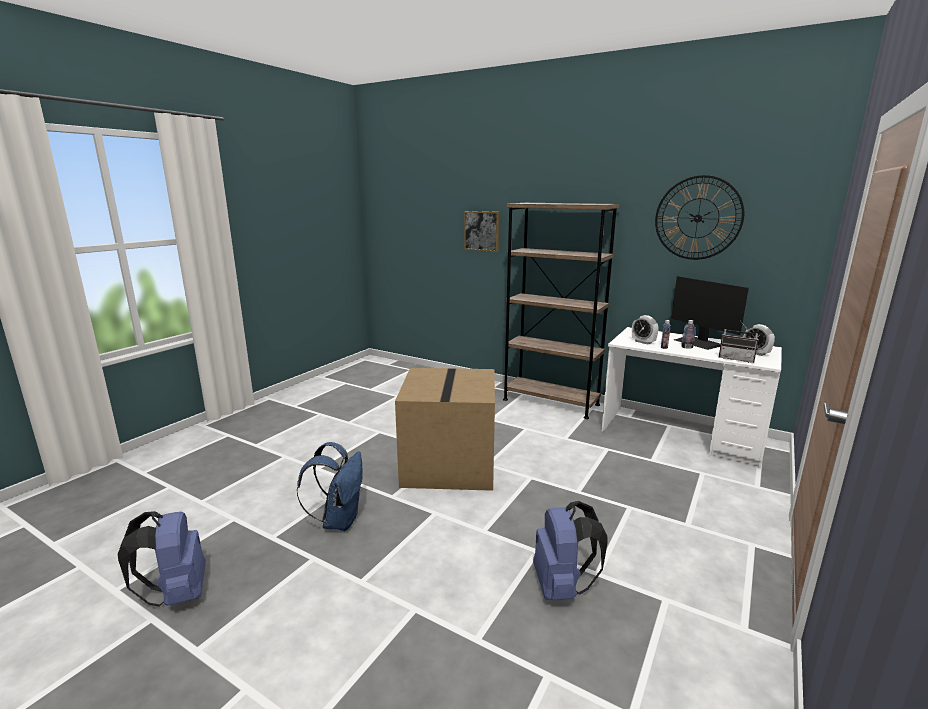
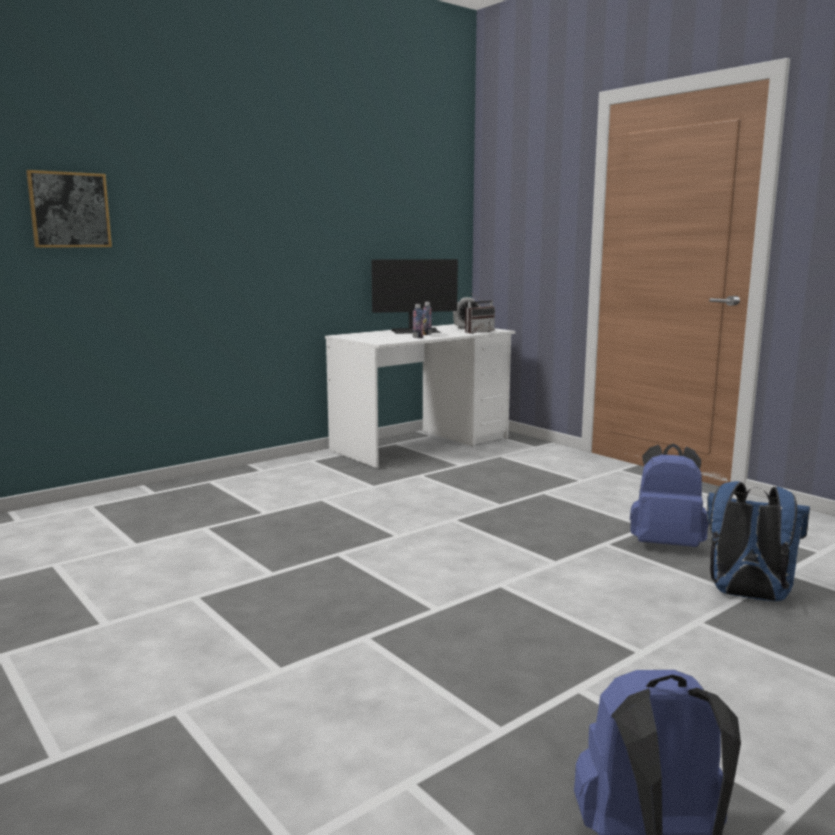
camera: 70 degrees left, 5 degrees down
blue backpack [297,442,362,531] -> blue backpack moved to [707,481,810,601]
cardboard box [395,368,495,491] -> none
brown bookcase [503,203,619,419] -> none
alarm clock [632,315,658,344] -> none
wall clock [655,175,744,260] -> none

